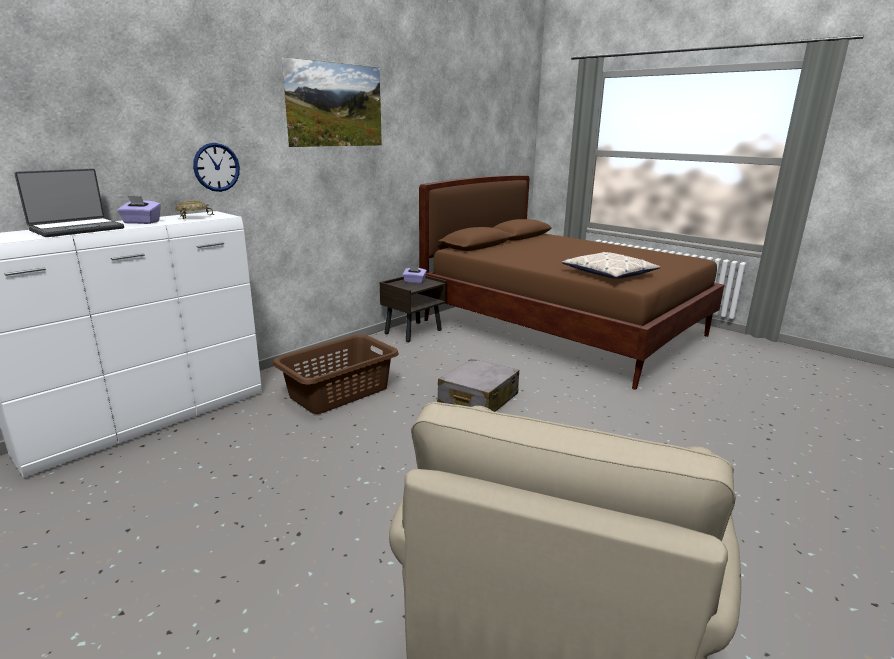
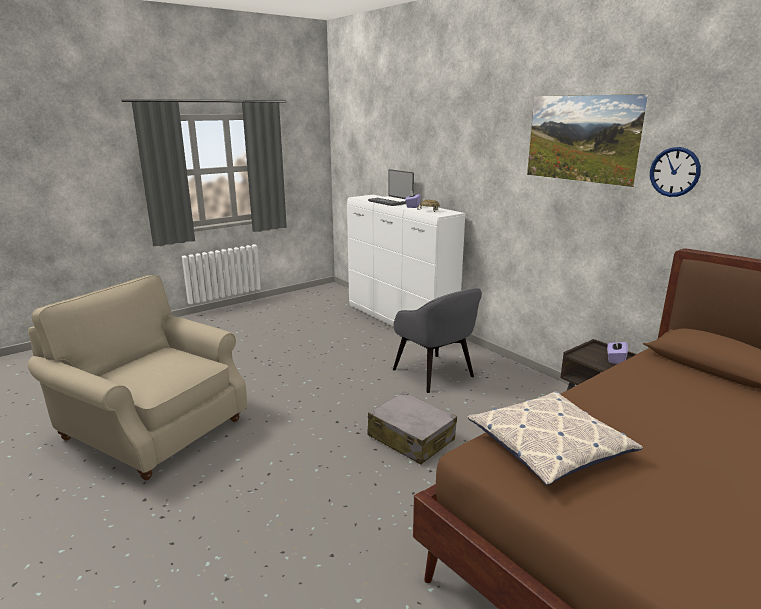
camera: 100 degrees right, 0 degrees up
wall clock [193,143,240,192] -> wall clock moved to [650,147,701,197]
brown laundry basket [273,334,399,414] -> grey armchair [393,288,482,393]

